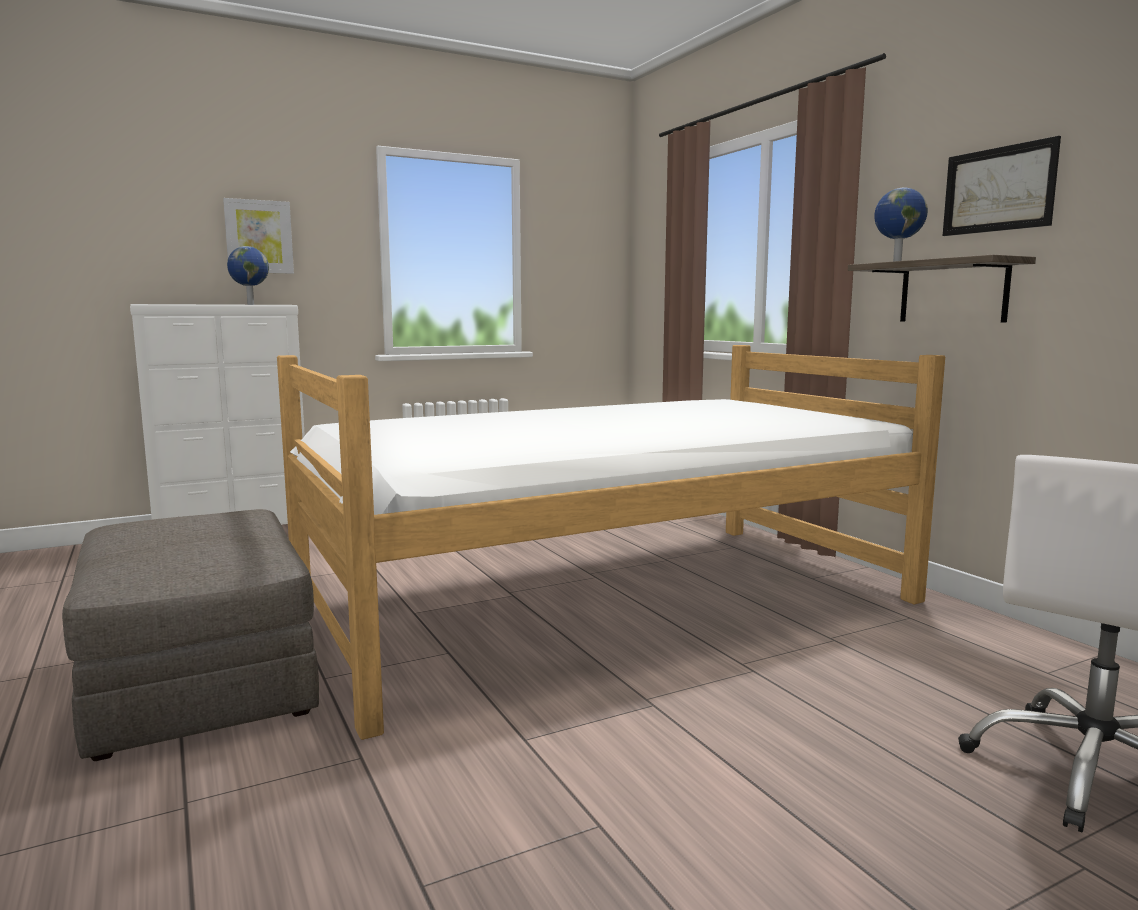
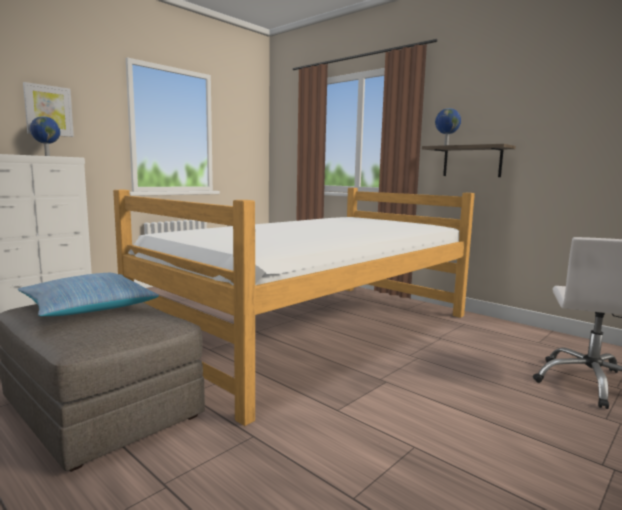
camera: 20 degrees left, 0 degrees up
picture [943,136,1061,236] -> none
none -> pillow [18,273,159,316]

